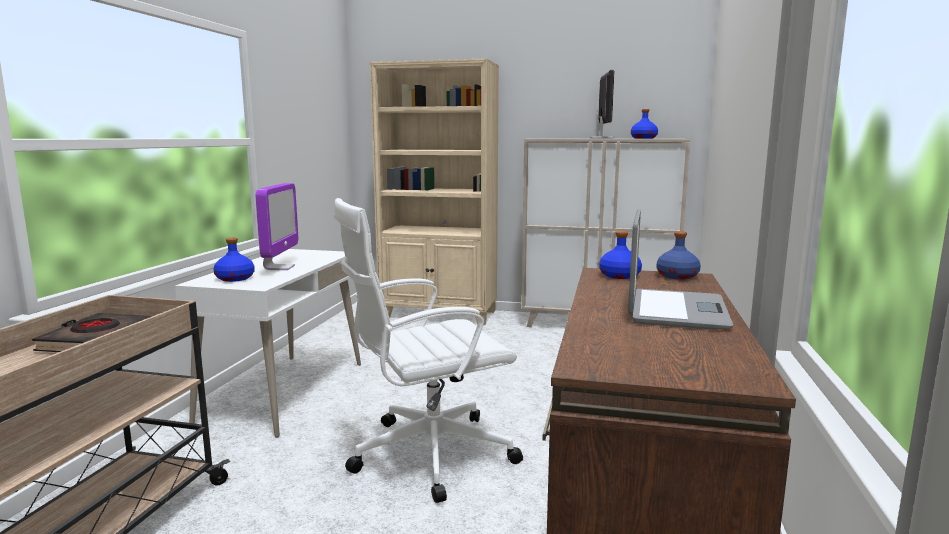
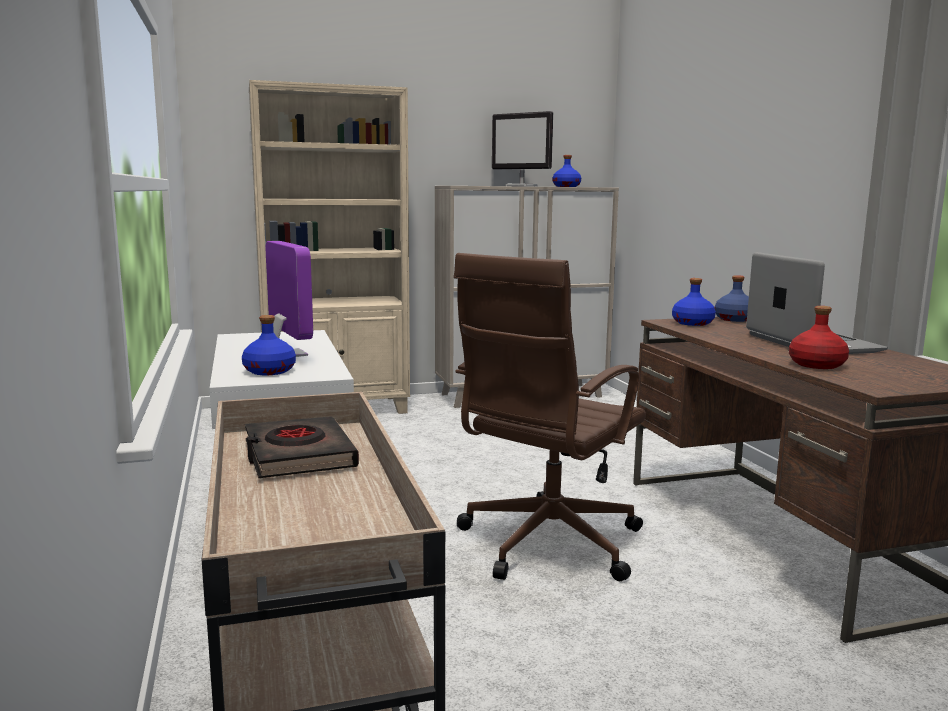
camera: 30 degrees left, 0 degrees up
white office chair [334,198,523,503] -> brown office chair [454,253,646,581]
monitor [590,70,615,139] -> monitor turned 150 degrees clockwise [492,111,553,187]
none -> red bottle [789,306,849,369]

